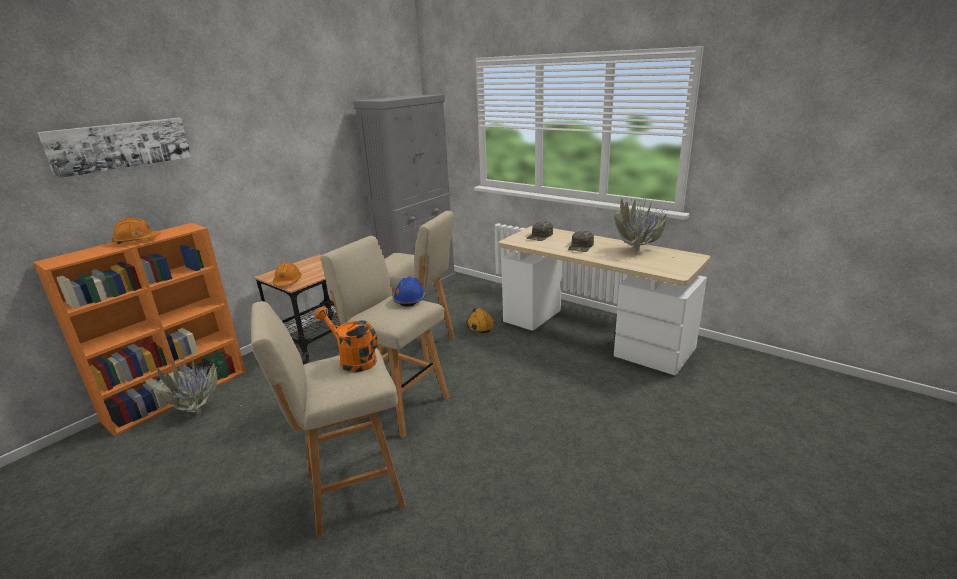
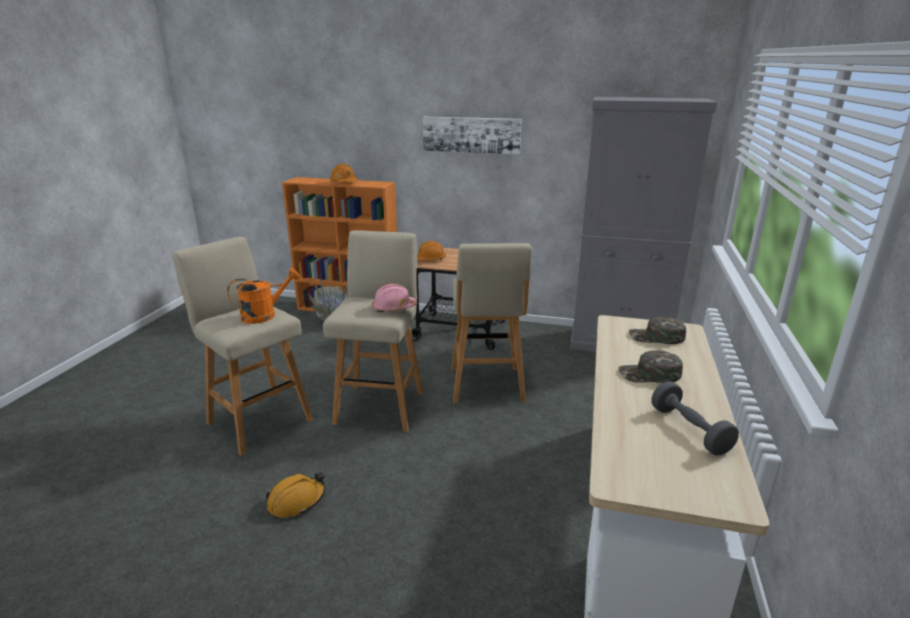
camera: 65 degrees right, 0 degrees up
picture [37,118,191,179] -> picture moved to [423,117,522,154]
orange watering can [315,307,377,372] -> orange watering can turned 45 degrees clockwise [227,268,300,324]
blue hard hat [393,277,425,307] -> pink hard hat [372,284,417,312]
orange hard hat [467,308,494,333] -> orange hard hat moved to [266,472,325,518]
potted plant [614,192,674,258] -> grey dumbbell [651,381,739,455]

